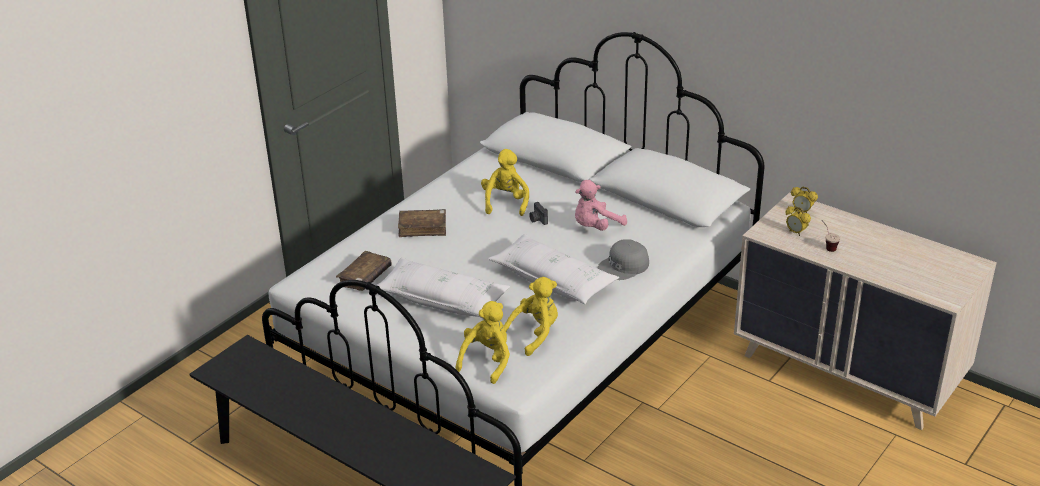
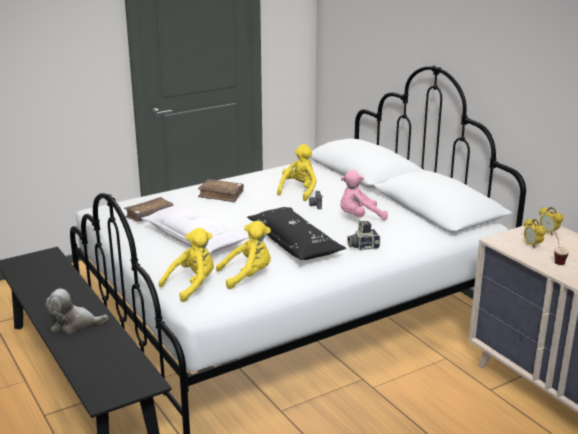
camera: 20 degrees right, 10 degrees down
white pillow [488,234,619,304] -> black pillow [247,207,346,260]
grey cap [598,239,649,280] -> camera [347,220,380,251]
none -> plush toy [45,289,108,334]

